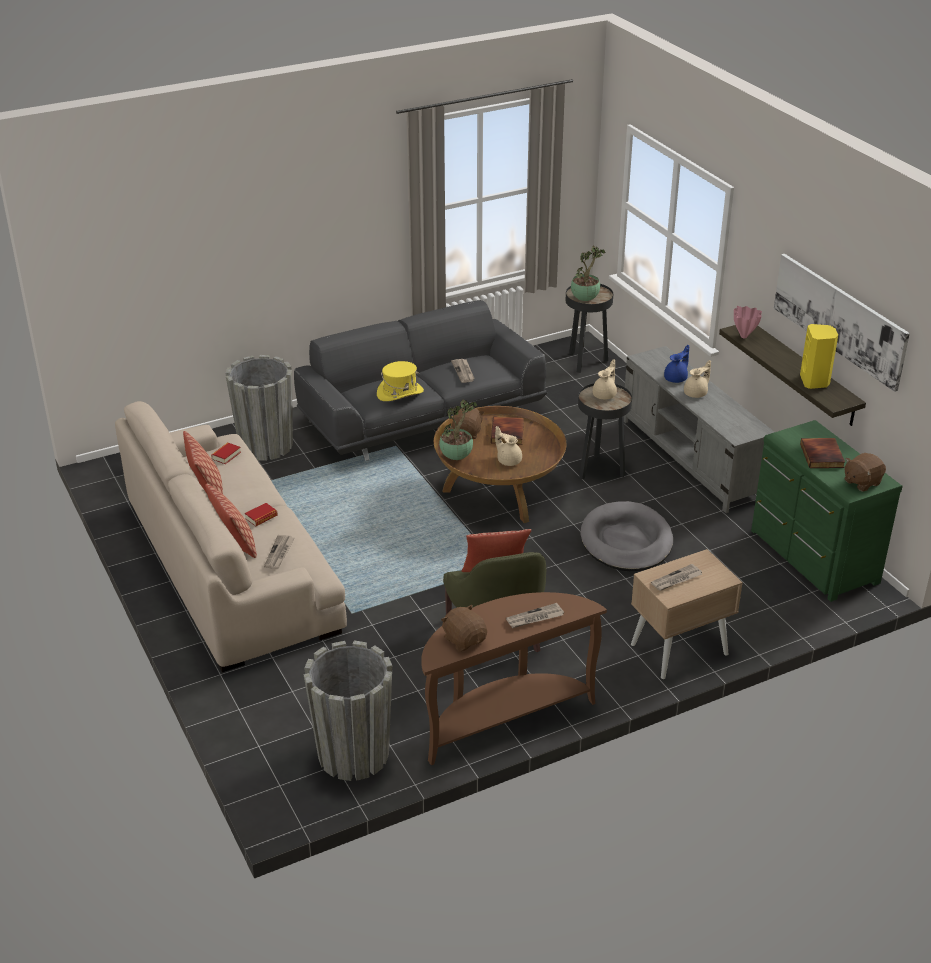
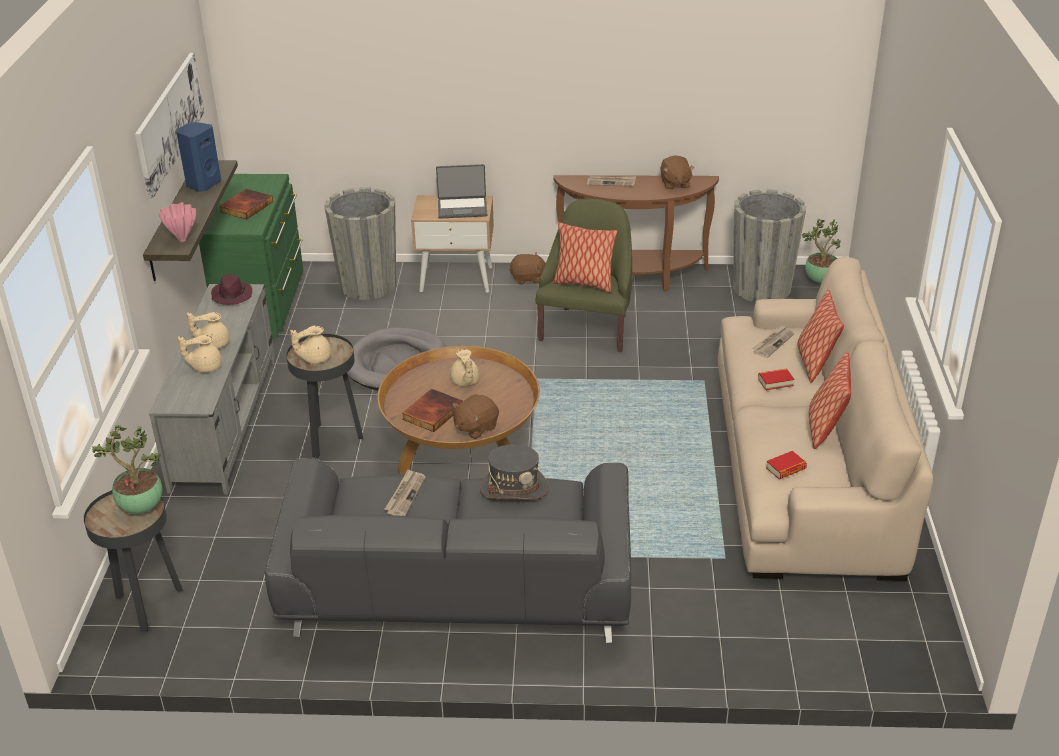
camera: 150 degrees left, 0 degrees up
grey planter [225,355,293,461] -> grey planter moved to [324,187,396,300]
yellow hat [377,361,424,401] -> grey hat [480,444,549,500]
potted plant [439,399,478,460] -> potted plant moved to [802,219,841,283]
newspaper [651,564,702,591] -> laptop [436,164,487,219]
blue teapot [664,345,689,383] -> beige teapot [178,335,222,372]
yellow speaker [800,324,838,389] -> blue speaker [176,122,221,192]
brown plush toy [844,453,886,492] -> brown plush toy moved to [509,252,546,285]
none -> purple hat [211,274,252,305]

